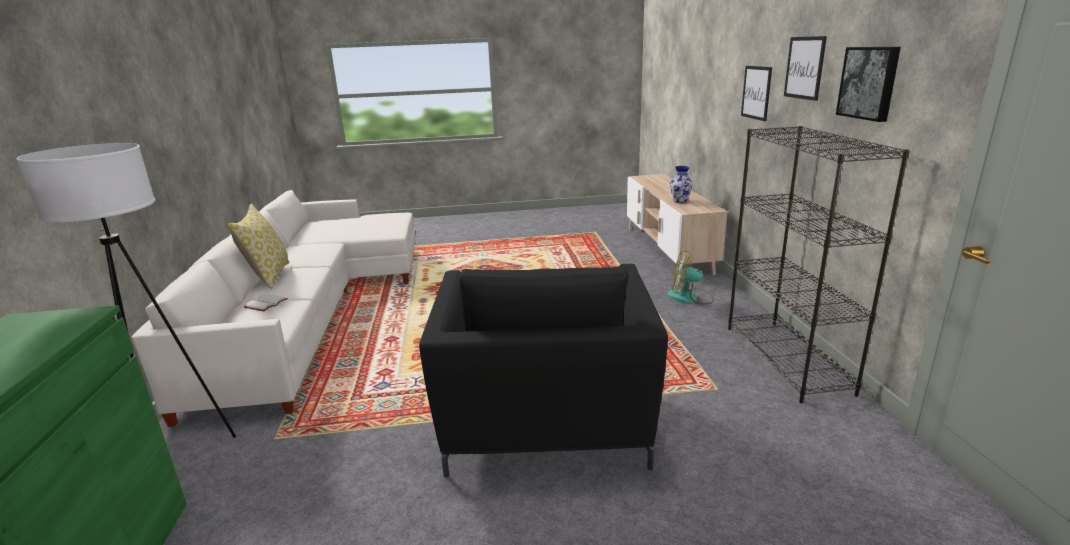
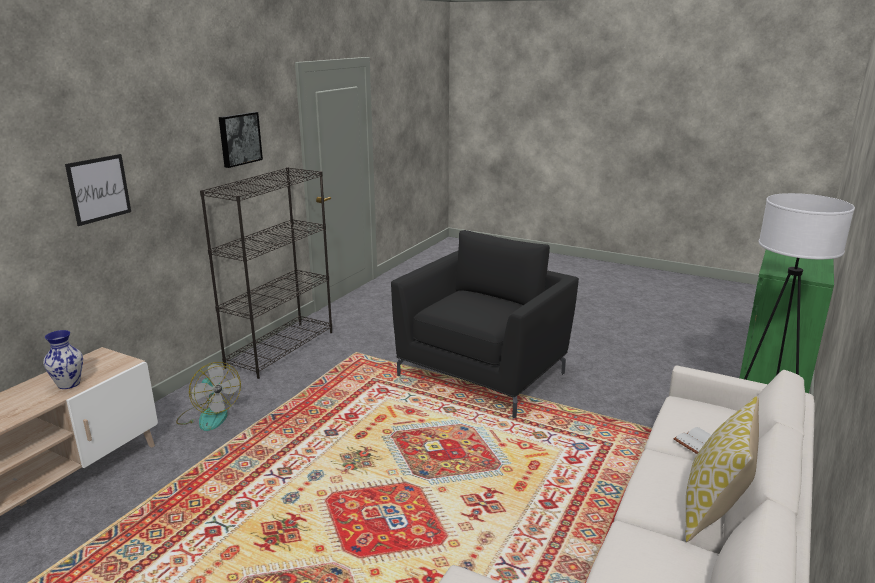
camera: 145 degrees left, 0 degrees up
picture [784,36,827,101] -> none

